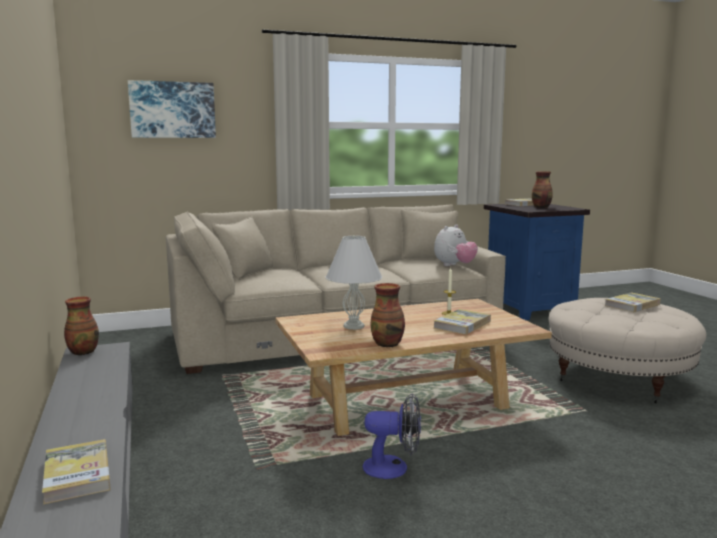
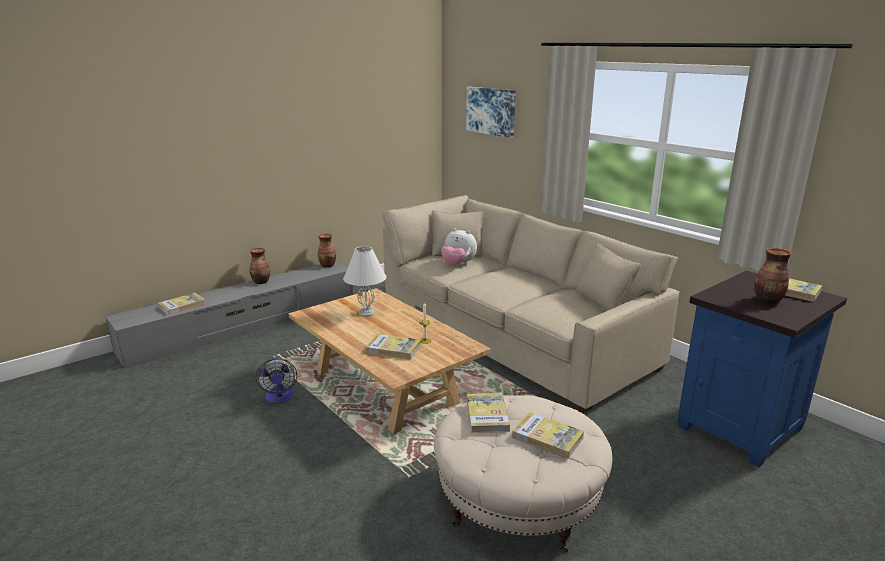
camera: 70 degrees right, 10 degrees up
vase [371,283,405,347] -> vase moved to [249,248,270,284]
plush toy [434,224,478,266] -> plush toy moved to [441,228,477,265]
none -> book [467,393,510,433]

